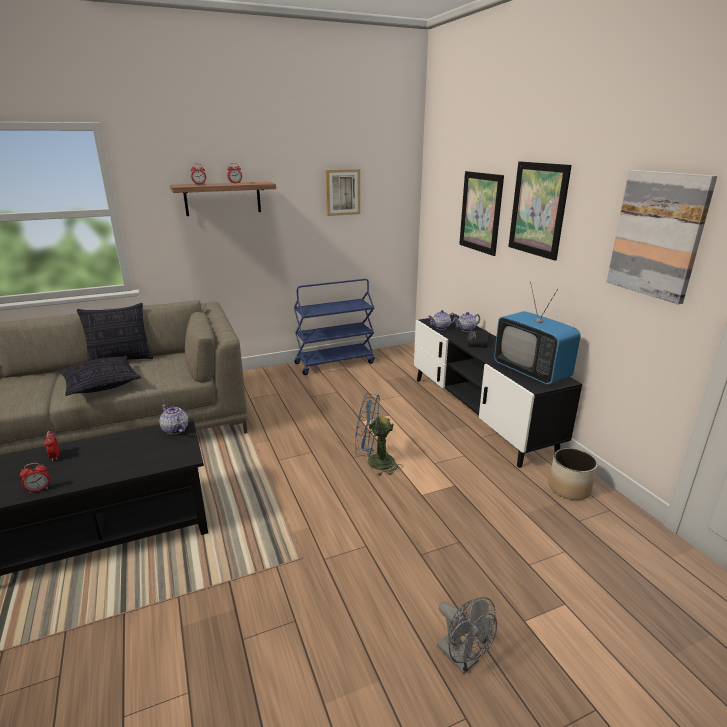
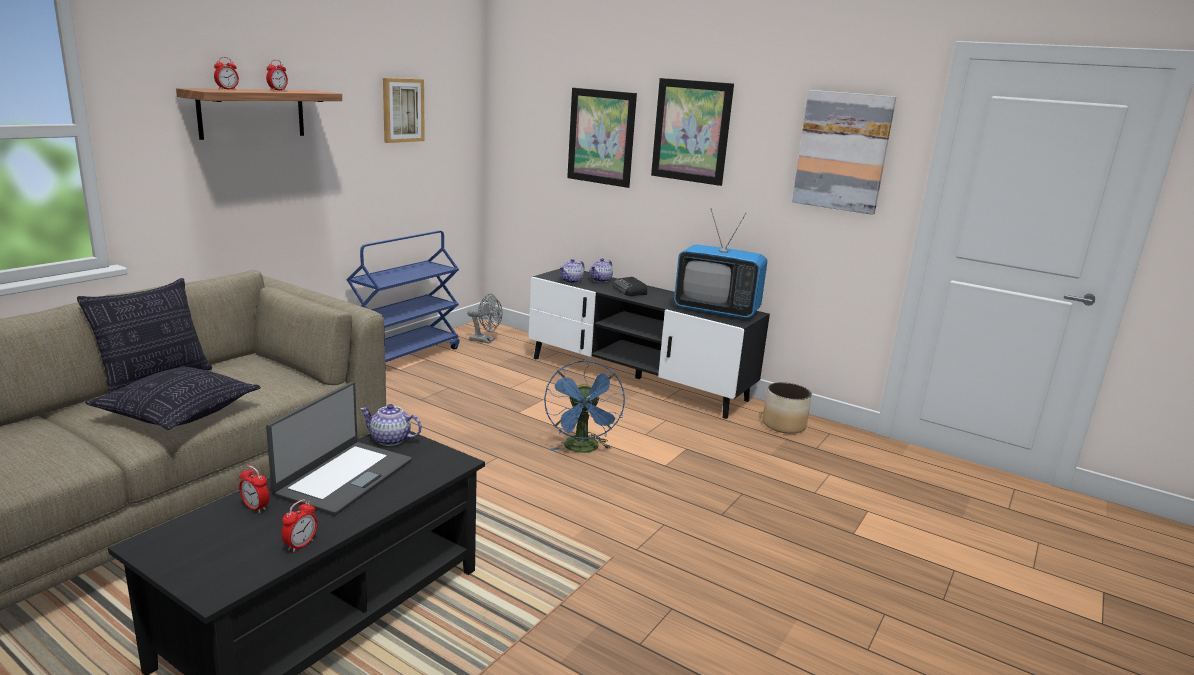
camera: 35 degrees left, 5 degrees down
blue fan [355,393,403,476] -> blue fan turned 60 degrees counterclockwise [544,361,625,453]
grey fan [437,597,497,674] -> grey fan moved to [467,294,502,344]
none -> laptop [266,382,412,516]

